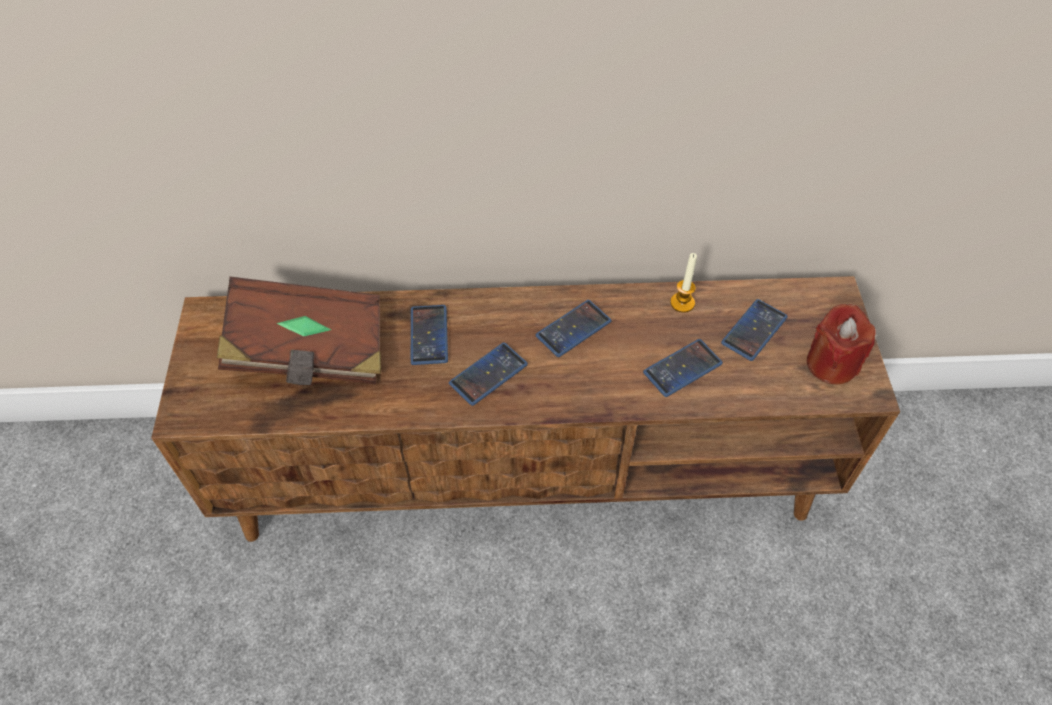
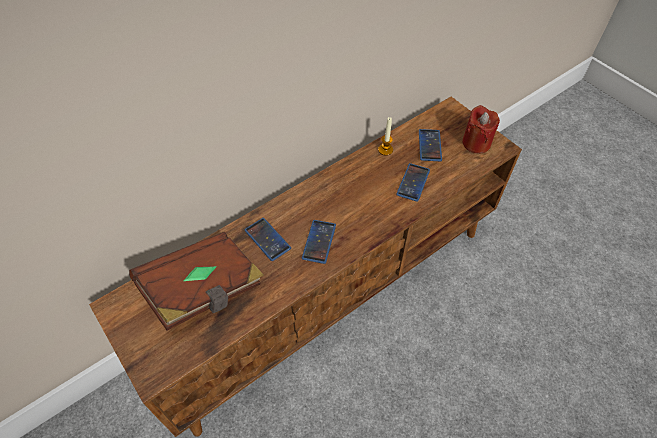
camera: 35 degrees left, 0 degrees up
phone [536,300,612,357] -> none

